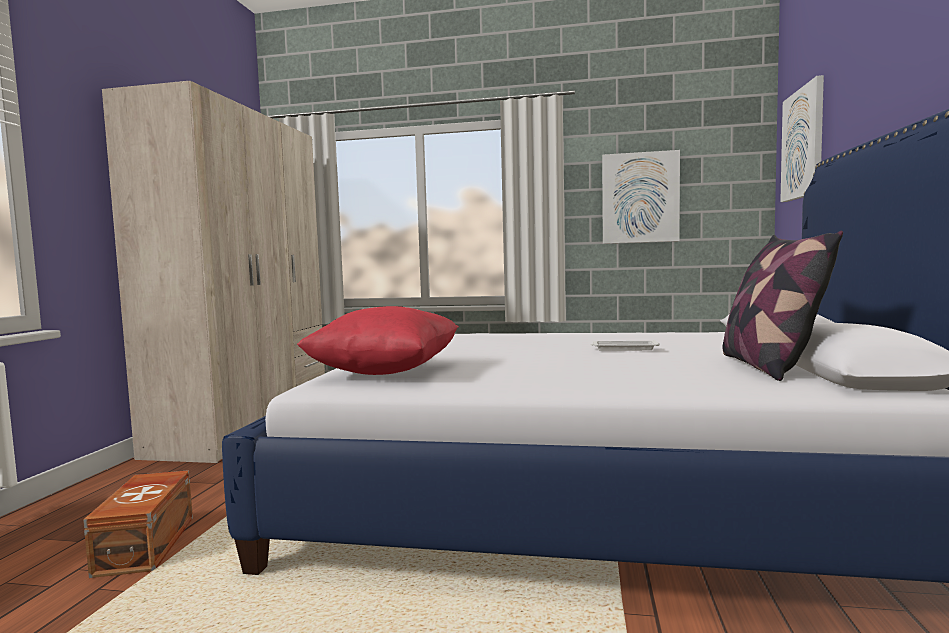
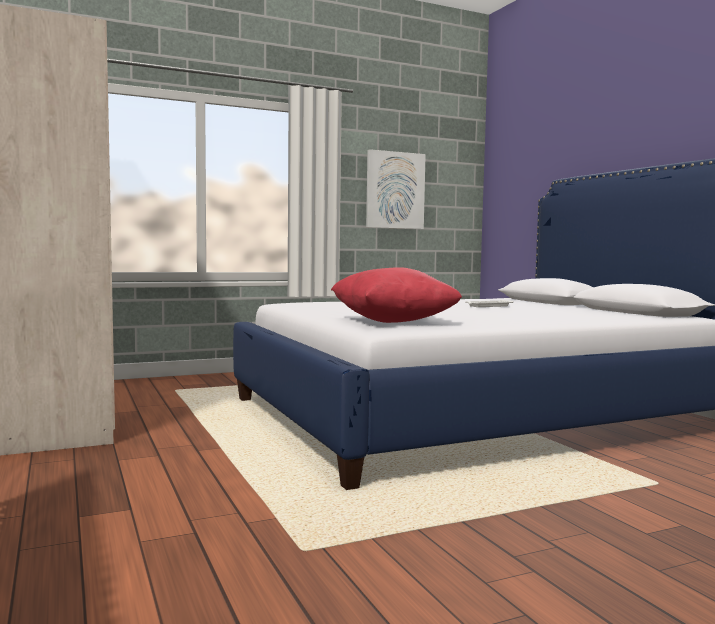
camera: 35 degrees left, 0 degrees up
brown storage box [83,470,193,578] -> none
pillow [723,230,843,381] -> none
picture [780,75,824,202] -> none

